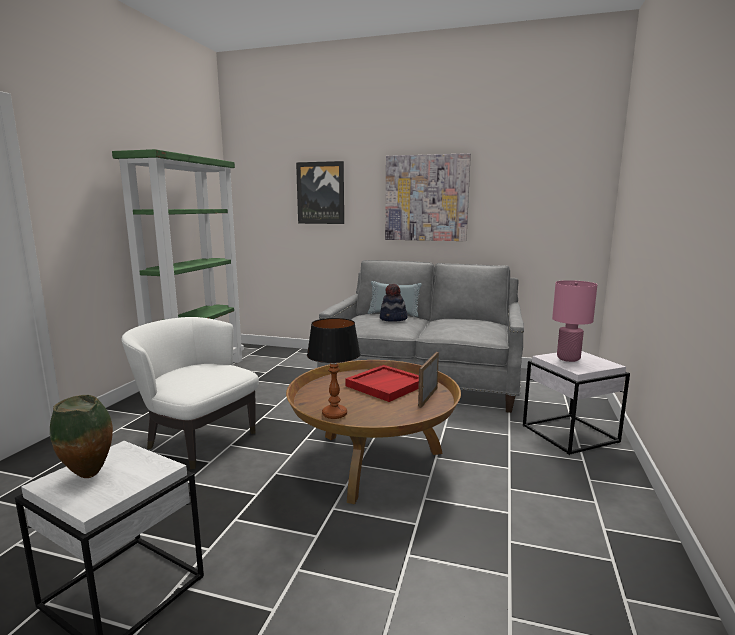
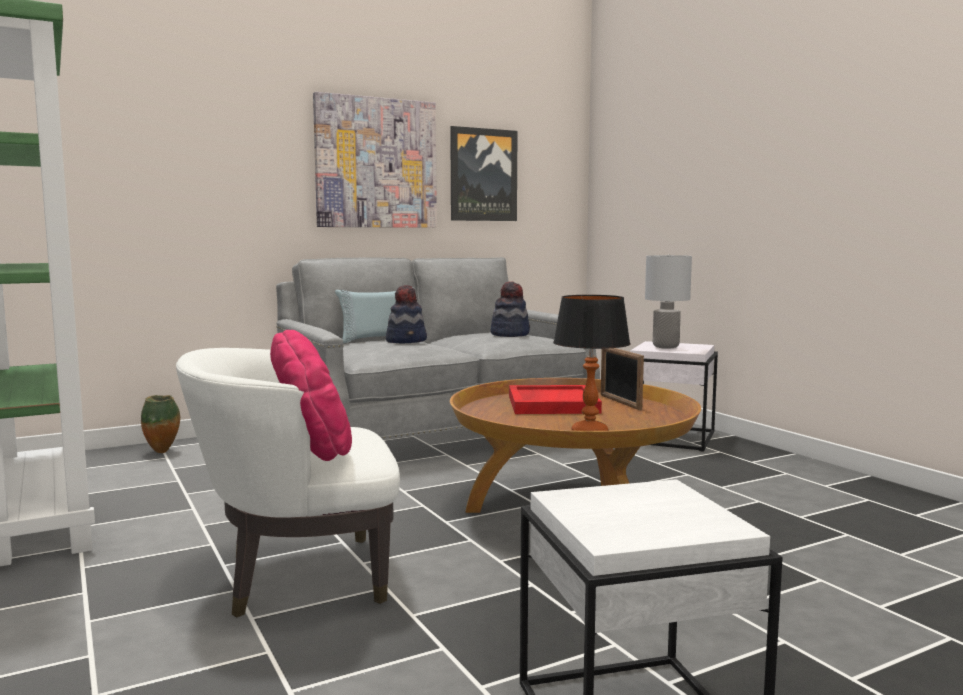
camera: 45 degrees left, 5 degrees down
vase [50,395,113,478] -> vase moved to [141,395,180,453]
picture [296,161,344,224] -> picture moved to [450,126,518,221]
pink table lamp [552,280,597,362] -> grey table lamp [645,255,692,349]
none -> pink pillow [270,330,352,461]
none -> hat [491,282,530,337]

